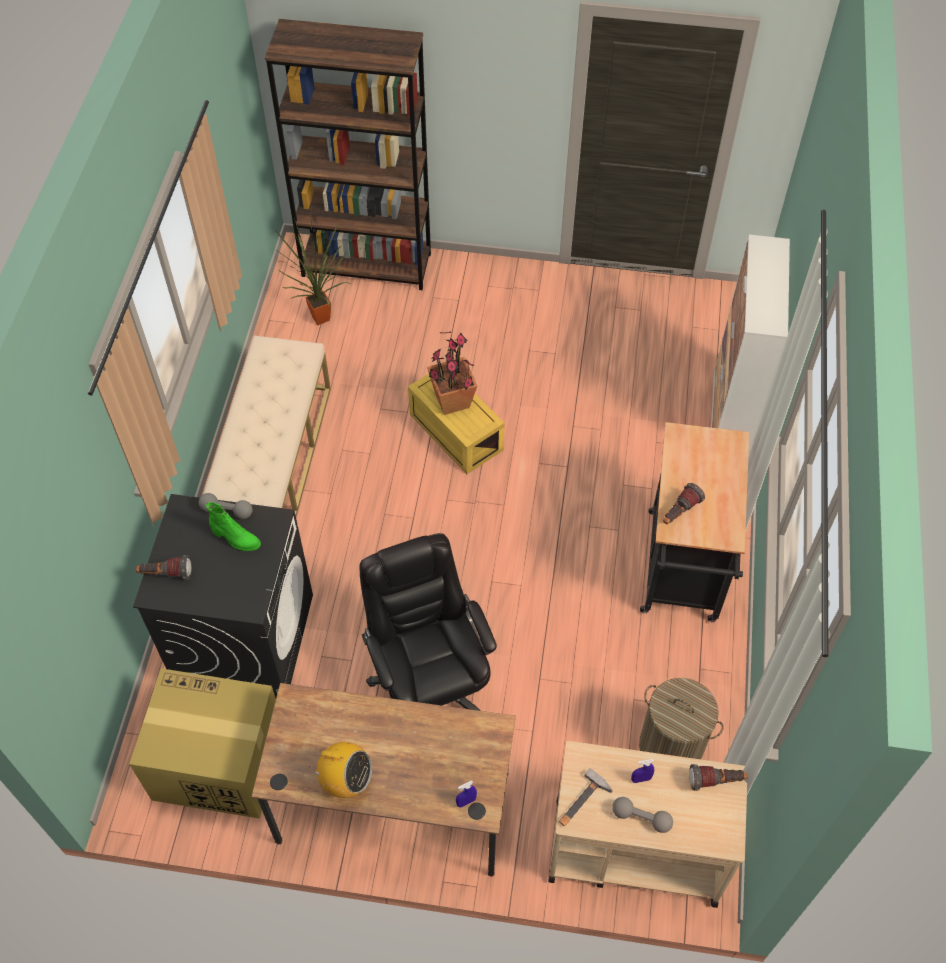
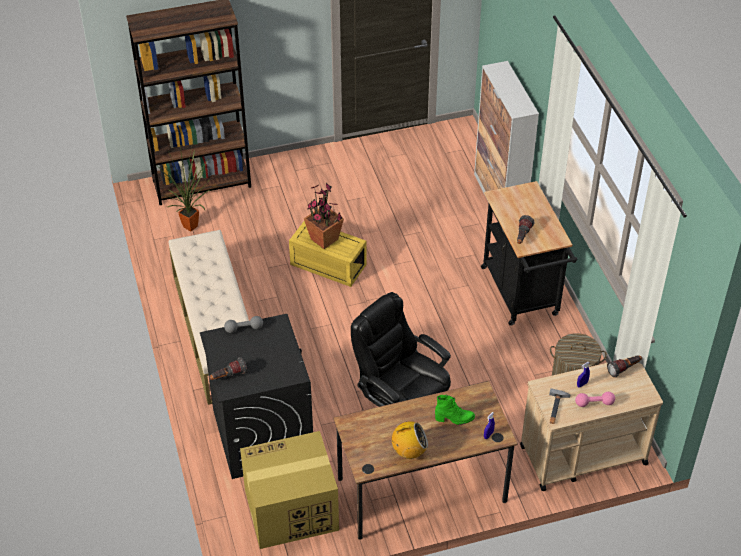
camera: 25 degrees left, 10 degrees down
green boot [206,502,261,551] -> green boot moved to [435,394,475,425]
grey dumbbell [612,797,673,833] -> pink dumbbell [575,392,615,407]

